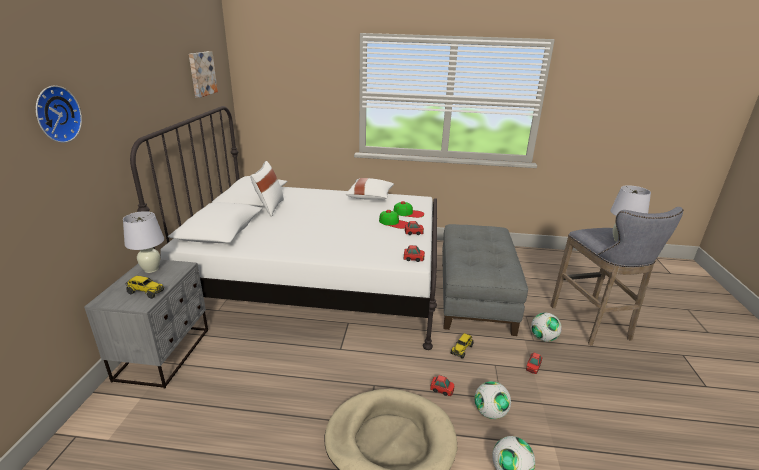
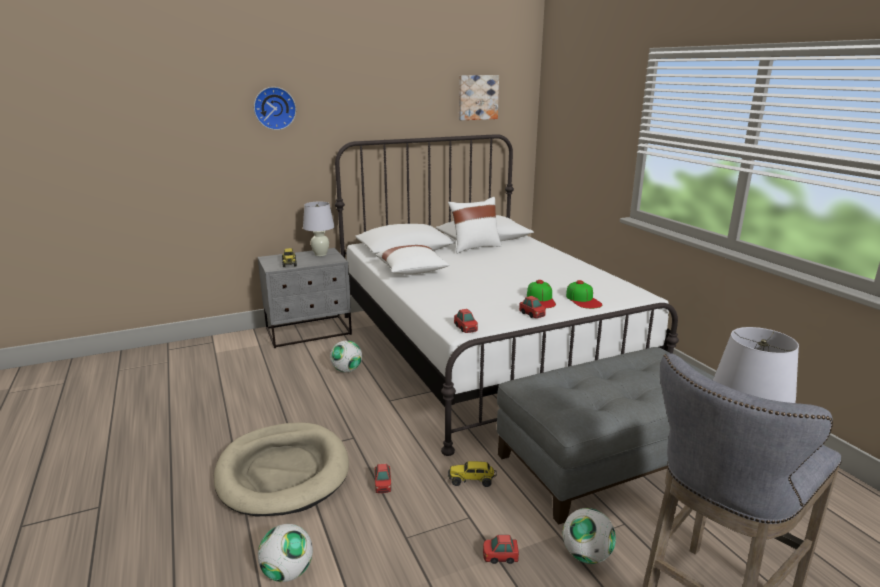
camera: 60 degrees right, 5 degrees down
white pillow [346,178,394,200] -> white pillow moved to [376,245,450,275]
football [474,381,511,419] -> football moved to [330,340,362,372]

